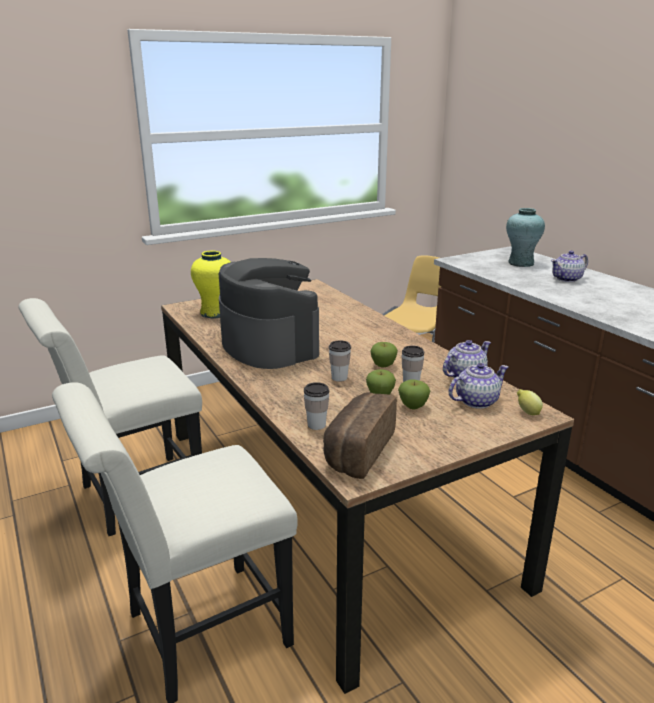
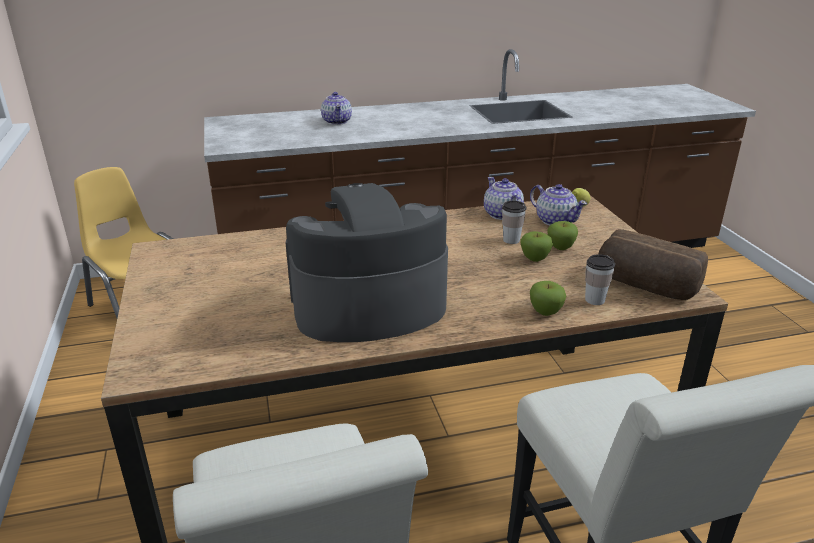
camera: 75 degrees left, 5 degrees up
yellow vase [191,250,231,318] -> none
cup [329,340,351,382] -> none
apple [371,342,398,367] -> apple moved to [530,281,566,316]
teapot [448,363,508,409] -> teapot turned 150 degrees clockwise [530,184,587,226]
turquoise vase [506,208,545,267] -> none

